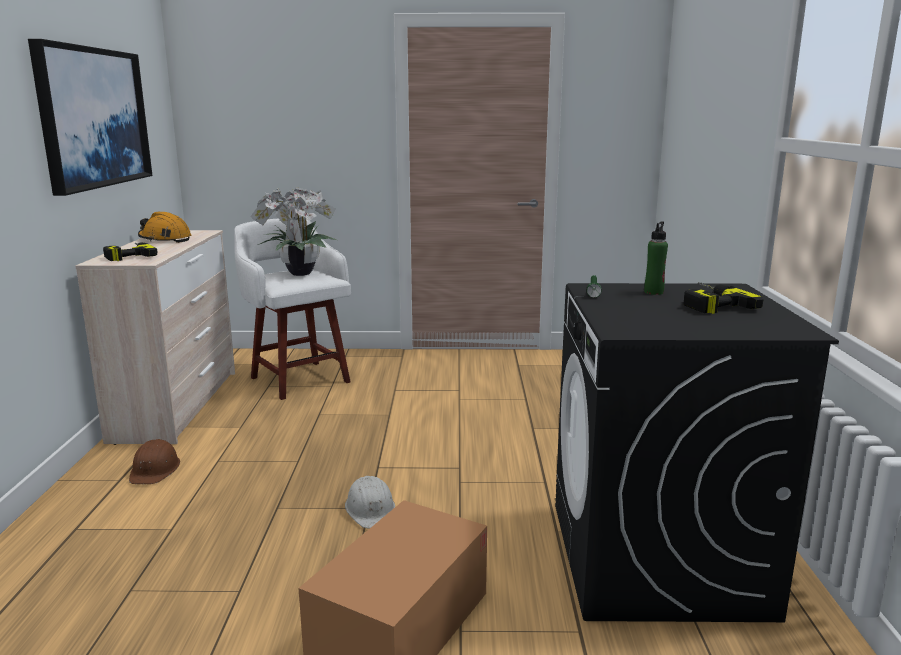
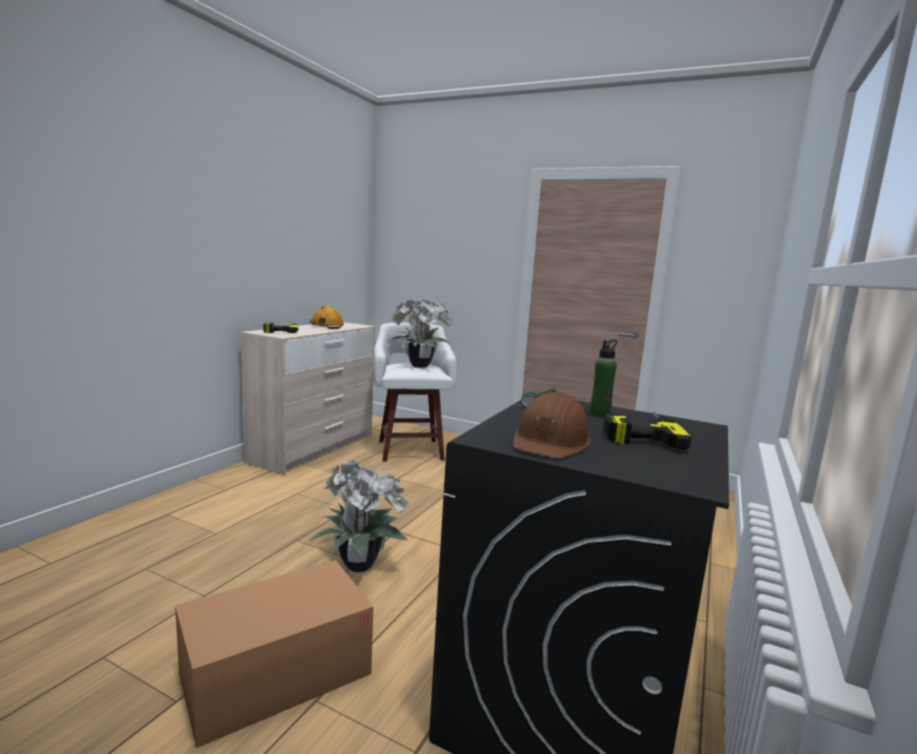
camera: 25 degrees right, 5 degrees down
picture [28,39,153,196] -> none
brown hard hat [129,439,180,484] -> brown hard hat moved to [513,391,590,458]
white hard hat [345,476,395,528] -> potted plant [308,459,409,572]

